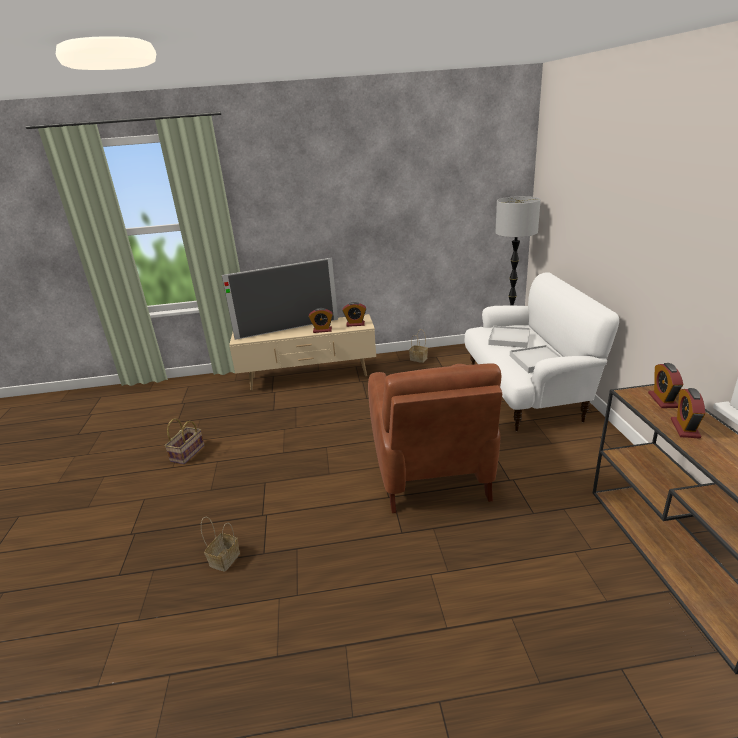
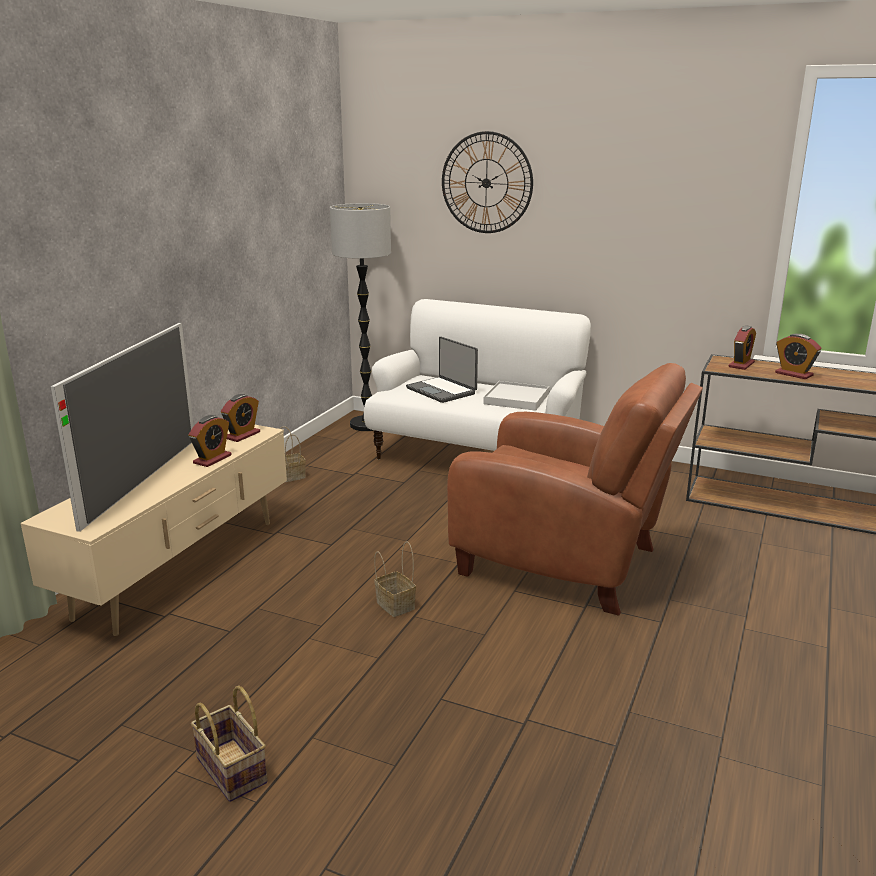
camera: 60 degrees left, 5 degrees down
basket [201,517,240,572] -> basket moved to [374,542,416,617]
white tray [488,326,530,348] -> laptop [406,337,478,403]
alarm clock [648,363,683,408] -> alarm clock turned 90 degrees counterclockwise [729,325,756,370]
none -> wall clock [442,131,533,233]

